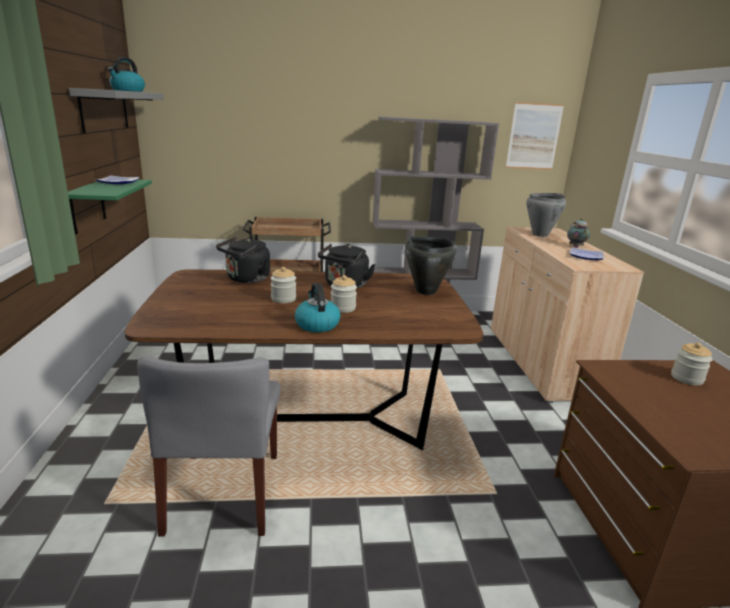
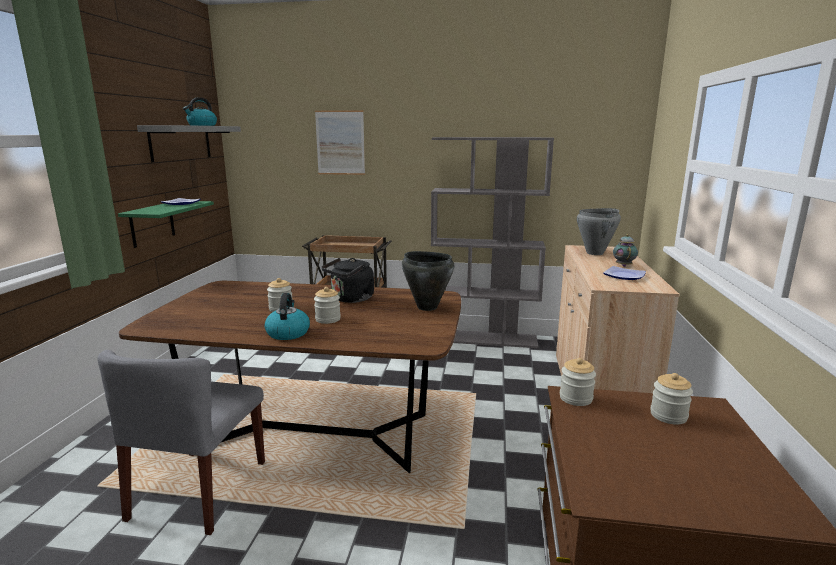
camera: 15 degrees right, 5 degrees down
black kettle [216,237,270,283] -> none
picture [506,102,564,170] -> picture moved to [315,110,365,175]
none -> jar [560,358,596,406]

